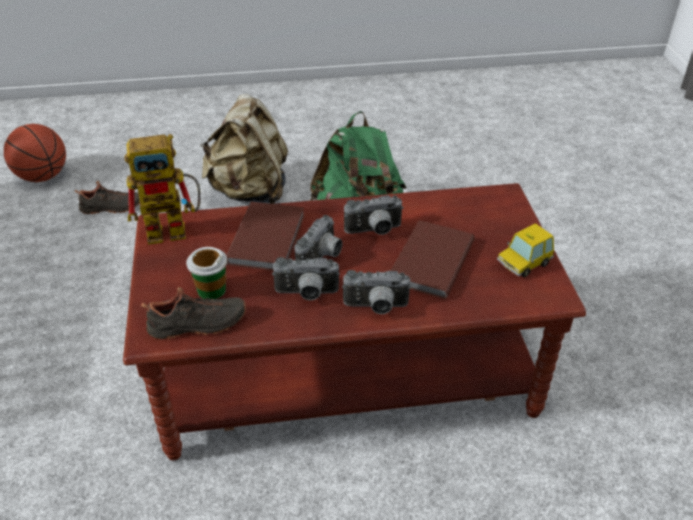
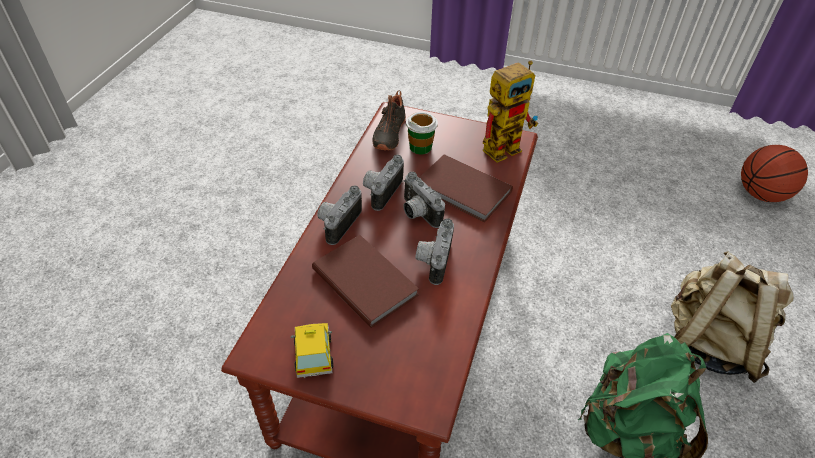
camera: 115 degrees right, 5 degrees up
black shoe [75,181,140,214] -> none
toy robot [124,134,201,245] -> toy robot turned 135 degrees counterclockwise [483,60,538,163]

